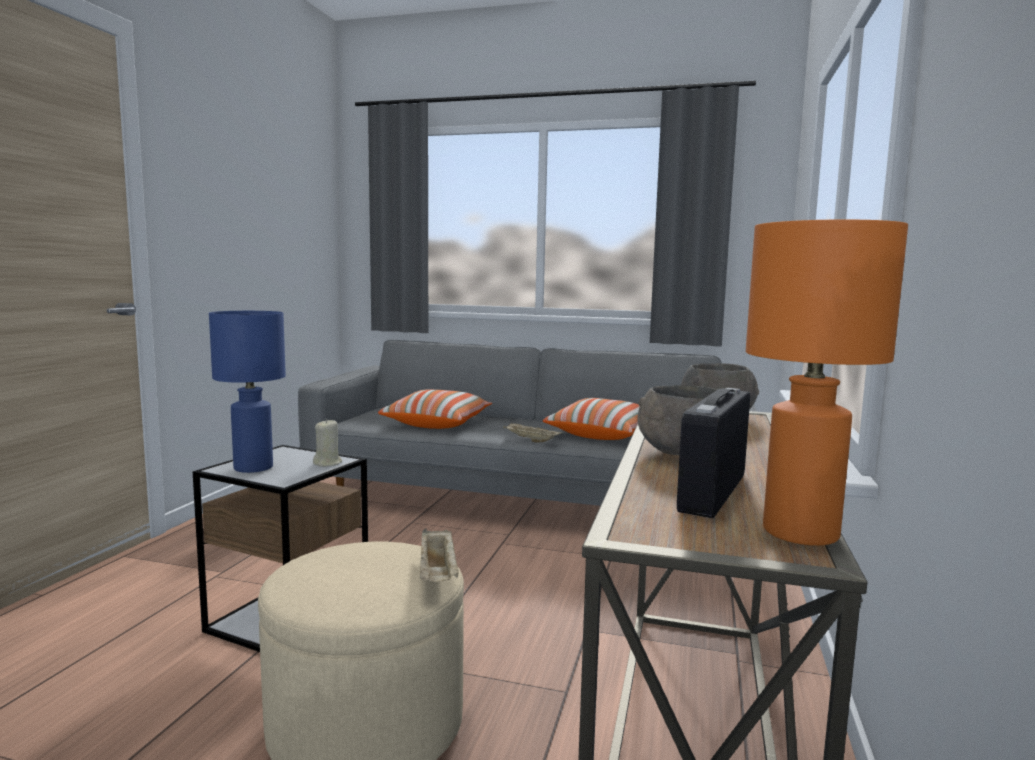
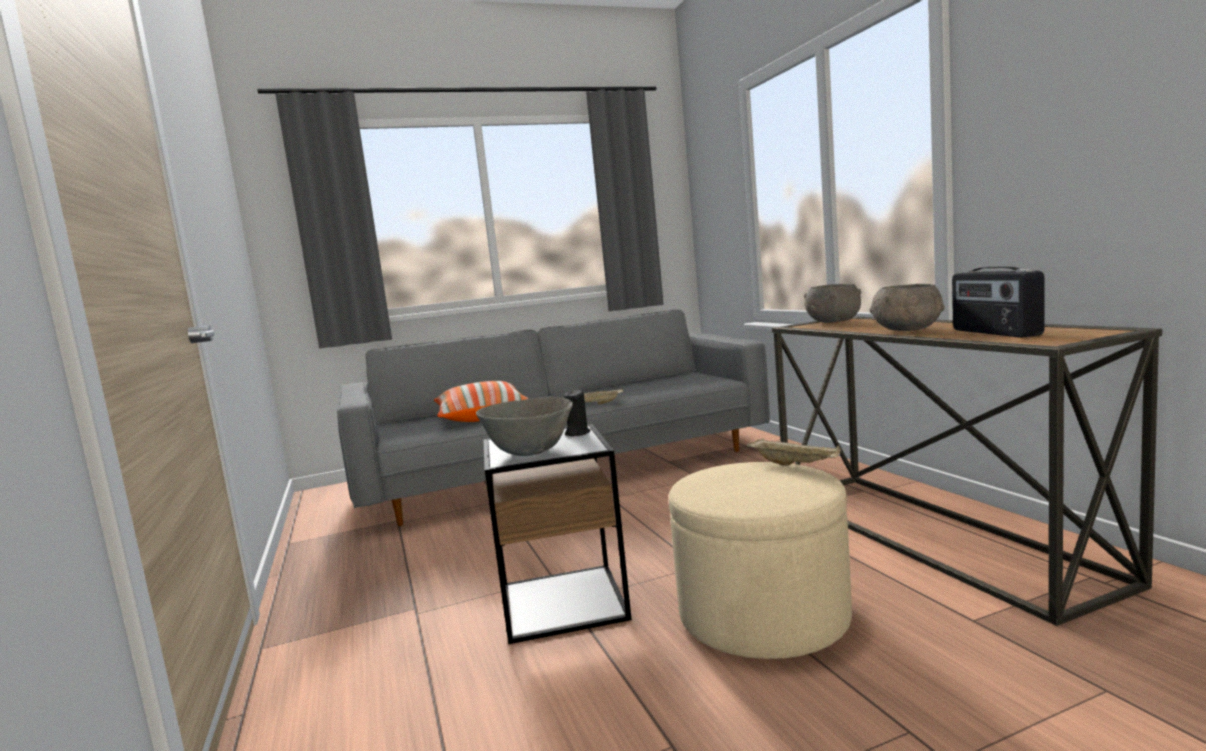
camera: 35 degrees left, 0 degrees up
blue table lamp [209,311,286,473] -> grey bowl [476,397,573,456]
beige candle [313,419,342,467] -> black candle [564,389,590,436]
pillow [543,398,640,440] -> none
orange table lamp [746,220,908,546] -> none

